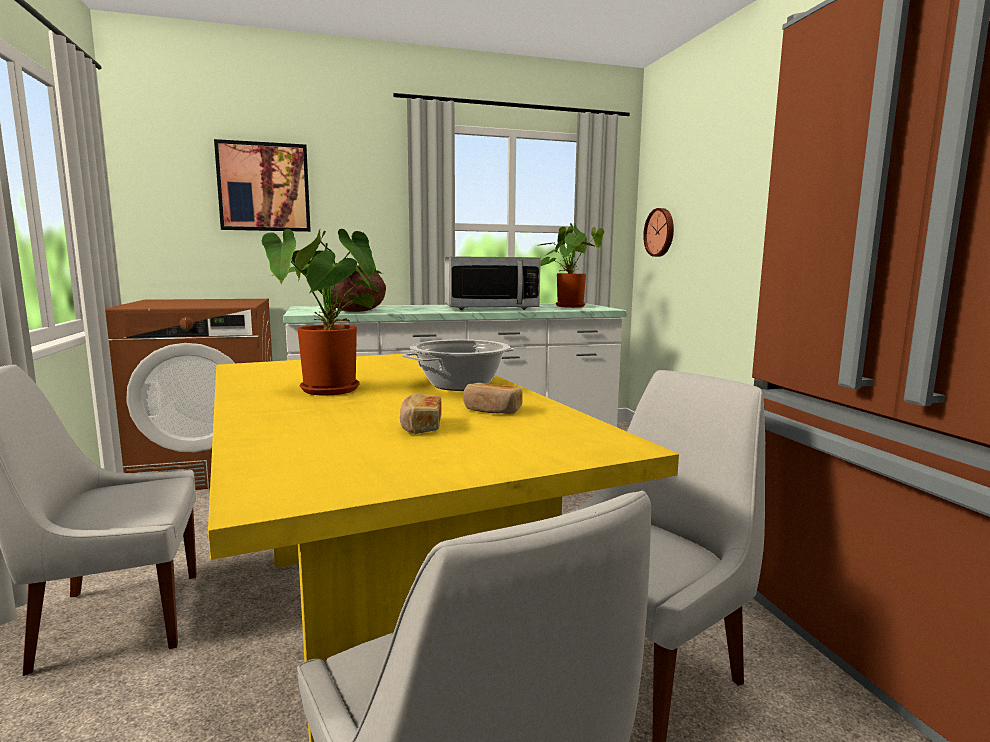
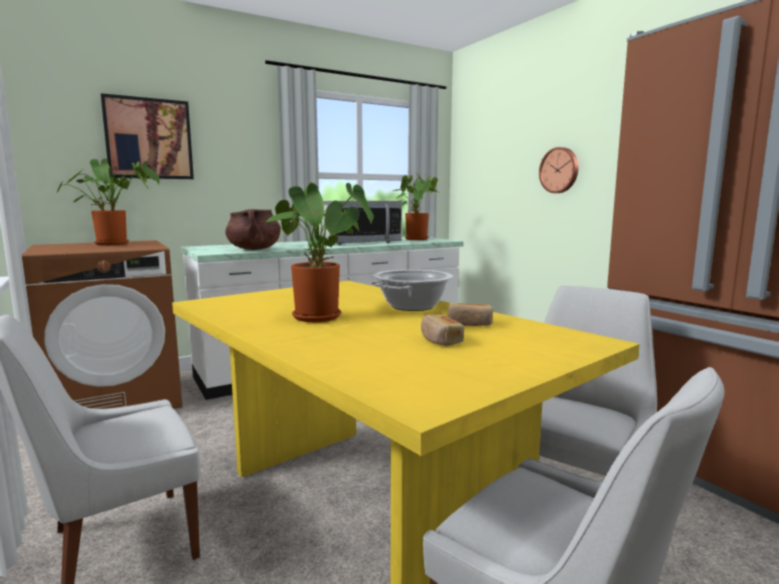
camera: 15 degrees left, 0 degrees up
wall clock [643,208,674,257] -> wall clock moved to [539,147,578,193]
none -> potted plant [56,158,160,245]

